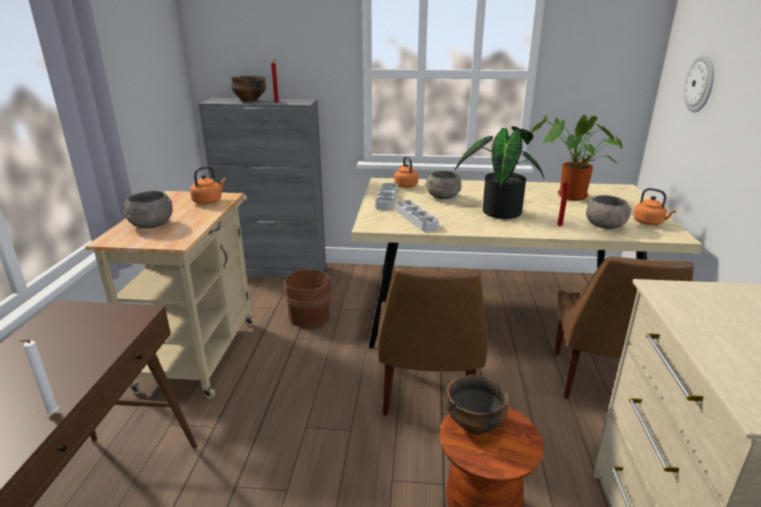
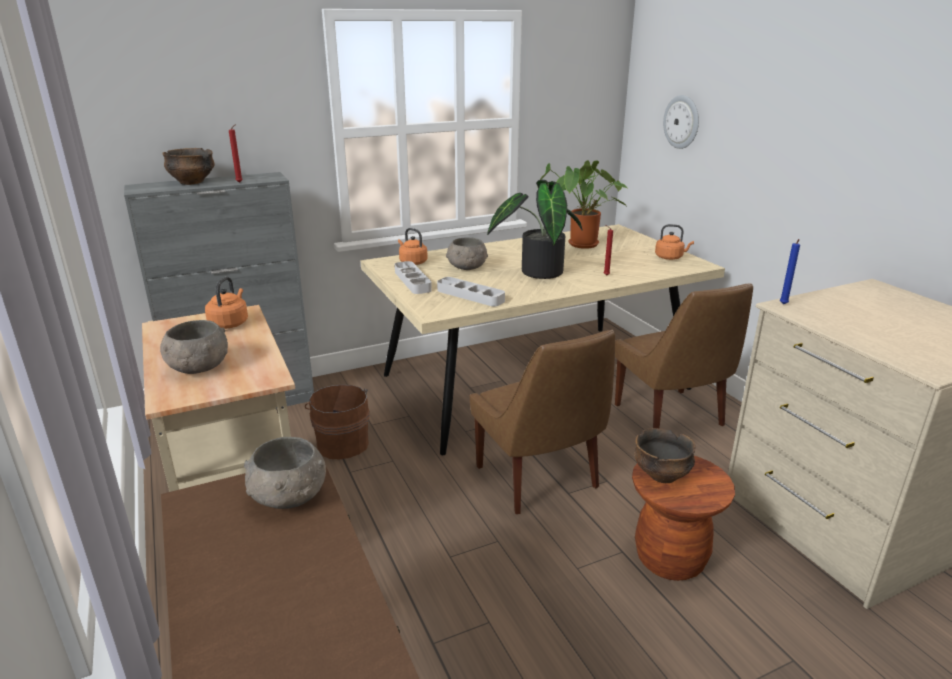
camera: 30 degrees left, 0 degrees up
white candle [20,340,59,414] -> none
grey bowl [586,195,631,229] -> grey bowl moved to [244,437,326,509]
none -> blue candle [780,239,800,304]

